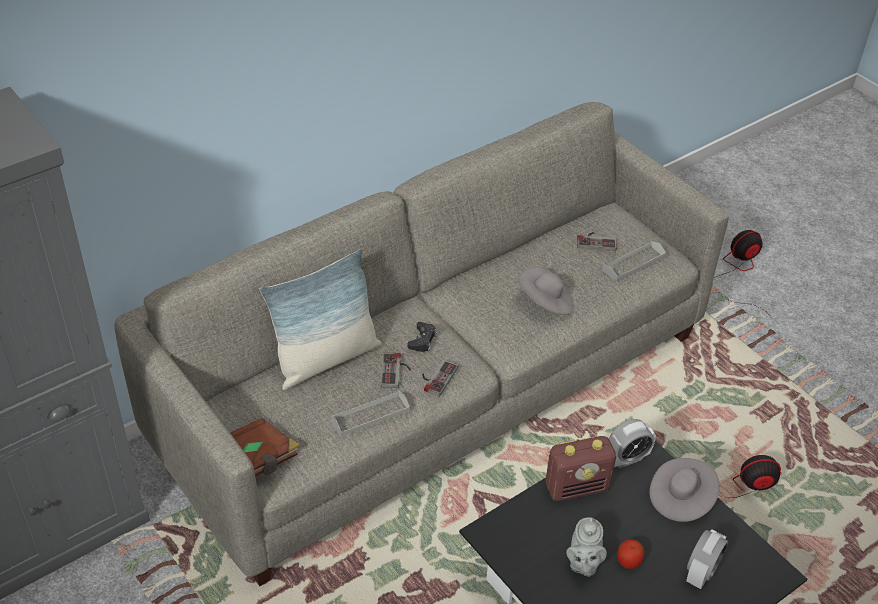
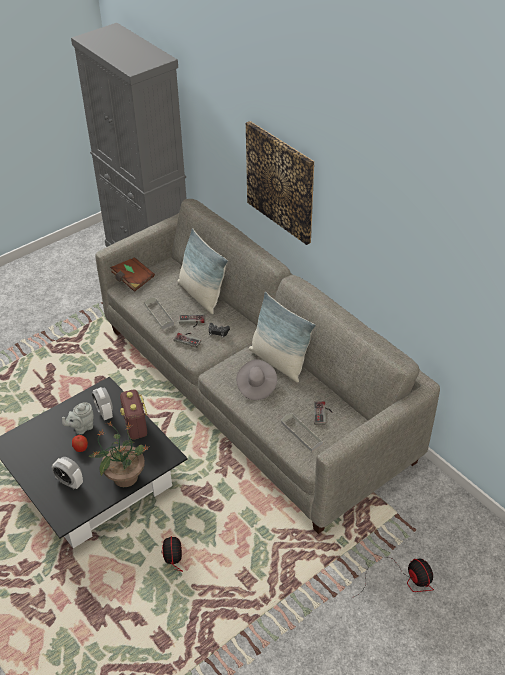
camera: 90 degrees right, 0 degrees up
grey teapot [566,517,607,577] -> grey teapot turned 45 degrees counterclockwise [62,402,94,435]
alarm clock [609,419,656,468] -> alarm clock moved to [92,387,113,420]
grey hat [650,458,719,522] -> potted plant [88,420,150,487]
none -> picture [246,121,314,245]
none -> pillow [249,292,316,383]

